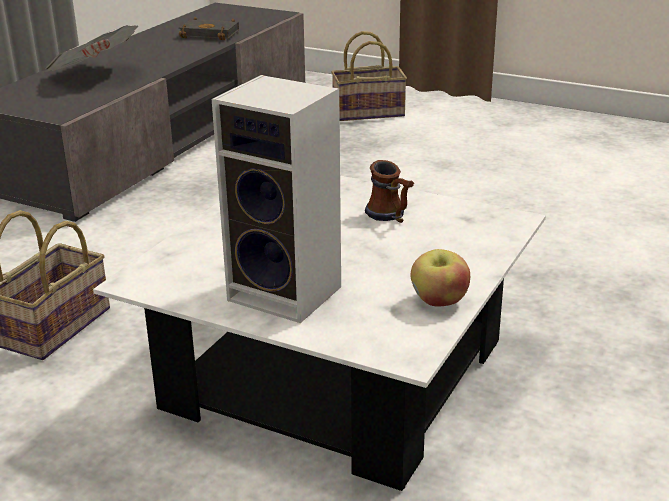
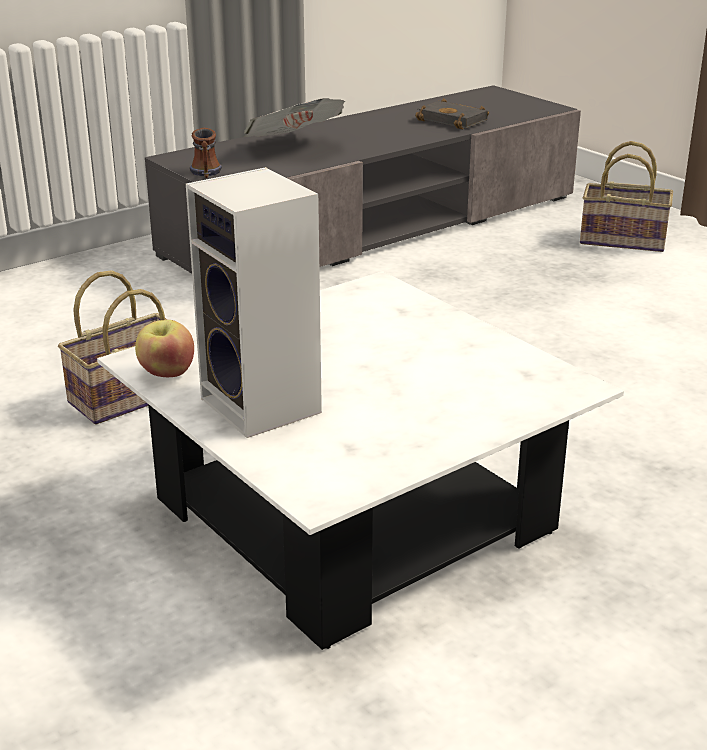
camera: 25 degrees right, 0 degrees up
mug [365,160,414,223] -> mug moved to [190,128,222,178]
apple [410,249,470,306] -> apple moved to [135,320,194,377]

